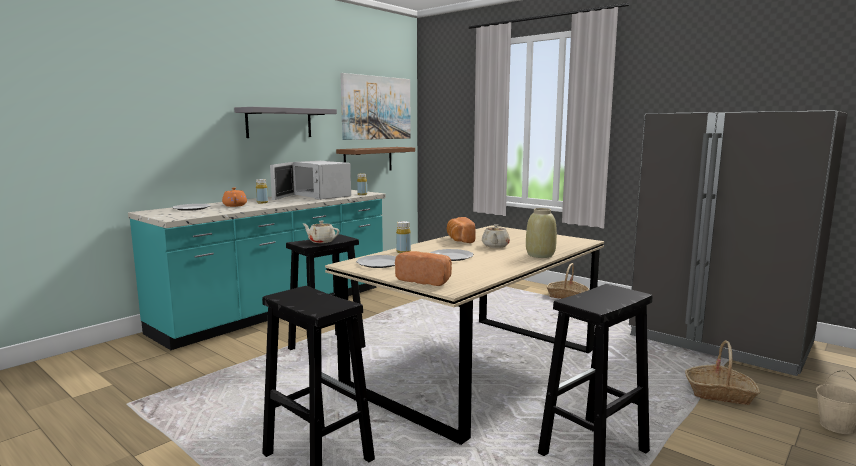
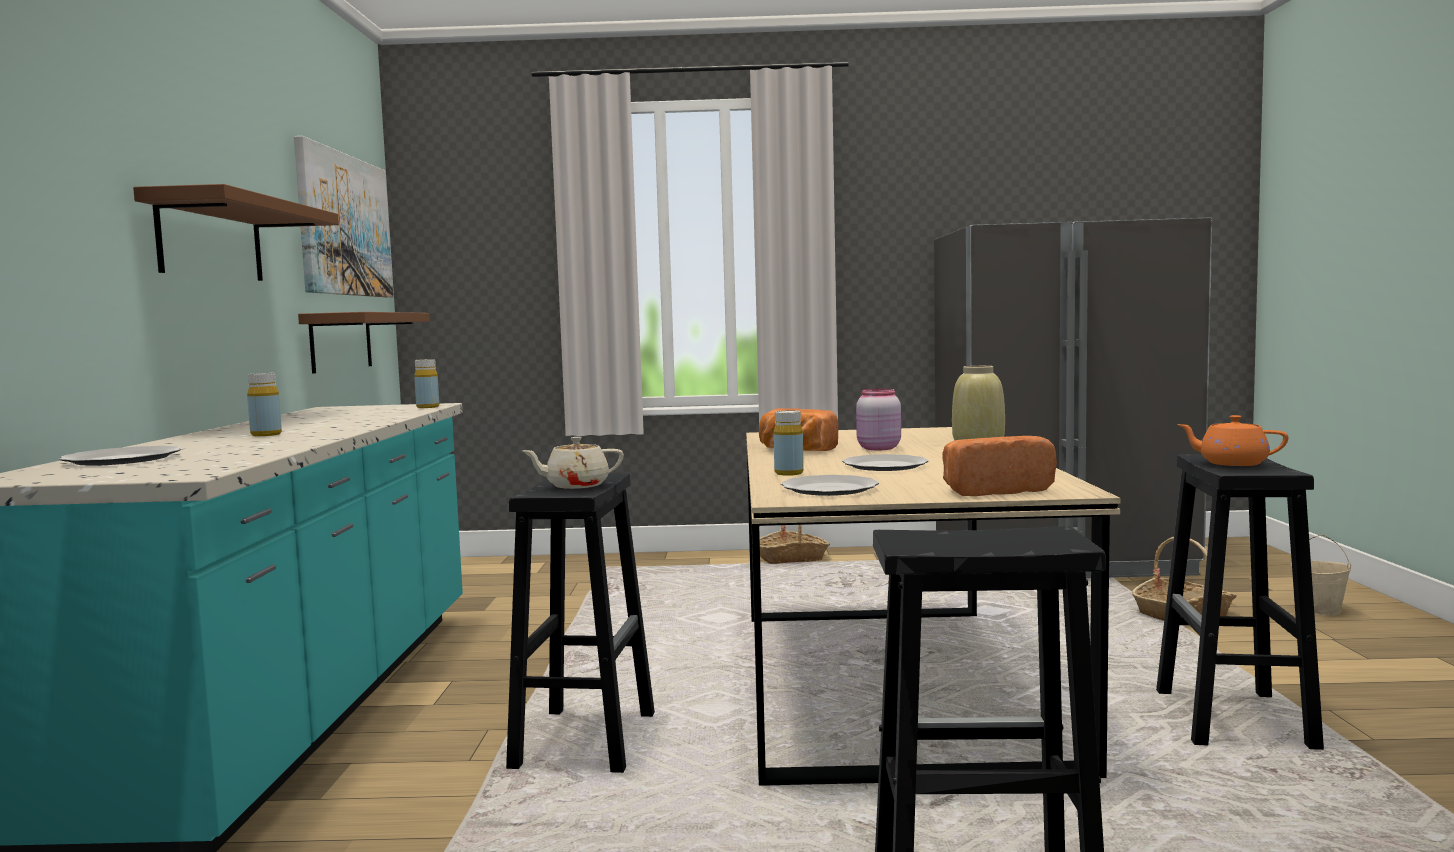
camera: 40 degrees left, 5 degrees down
orange teapot [222,187,247,207] -> orange teapot moved to [1177,415,1288,466]
grey shelf [234,107,337,138] -> brown shelf [133,184,339,281]
white microwave [270,161,351,200] -> none
beige teapot [482,224,510,248] -> pink jar [856,388,901,450]

